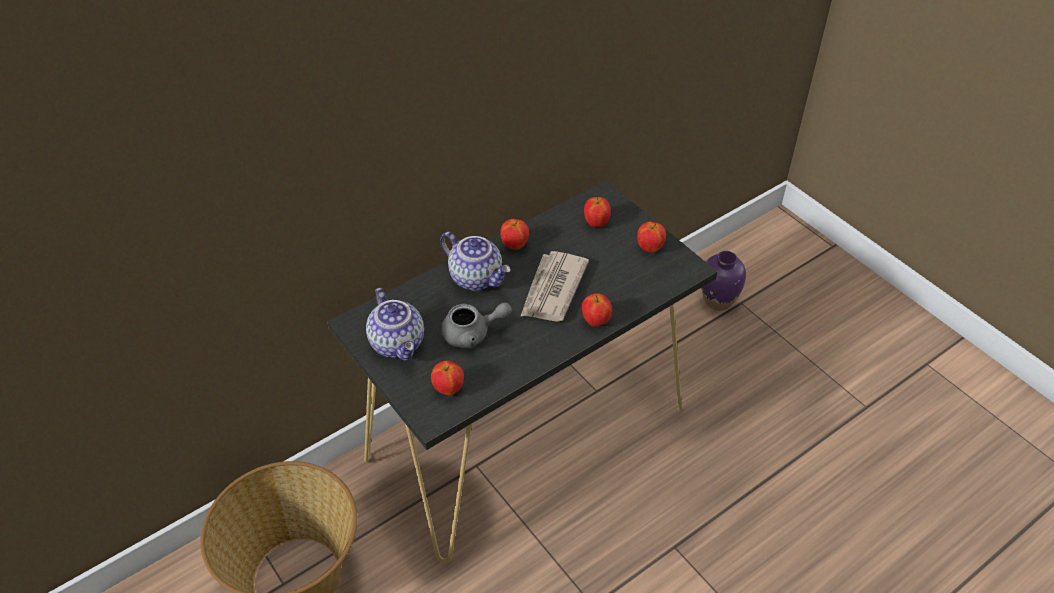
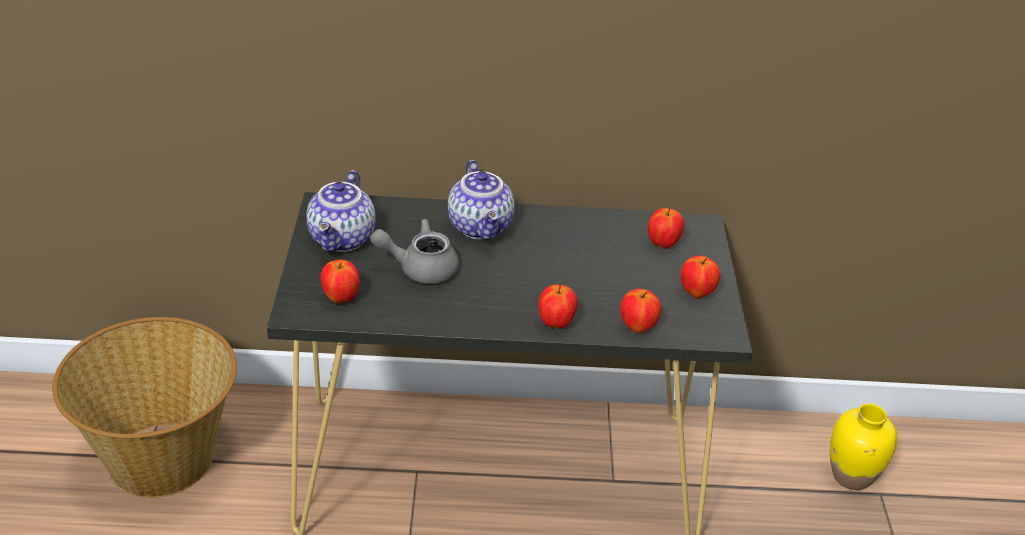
camera: 35 degrees right, 10 degrees down
grey teapot [441,302,512,348] -> grey teapot turned 150 degrees clockwise [370,219,459,284]
apple [500,219,529,250] -> apple moved to [620,289,662,333]
newspaper [521,251,589,322] -> none
purple vase [701,251,746,311] -> yellow vase [830,404,897,490]

